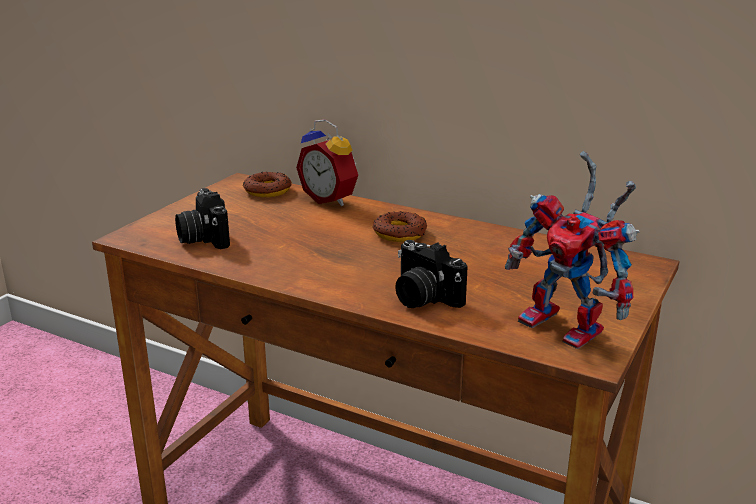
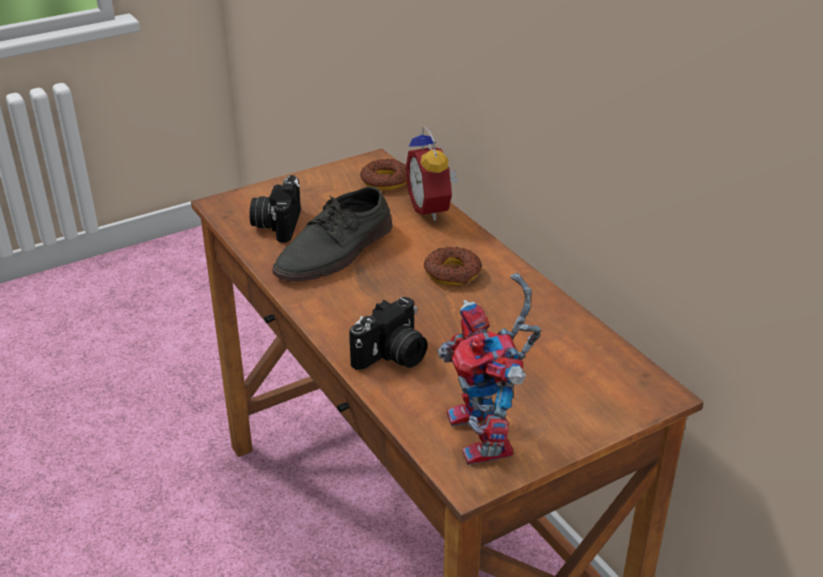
camera: 30 degrees right, 10 degrees up
camera [395,240,468,308] -> camera turned 120 degrees counterclockwise [349,297,427,370]
none -> grey shoe [273,186,393,282]

